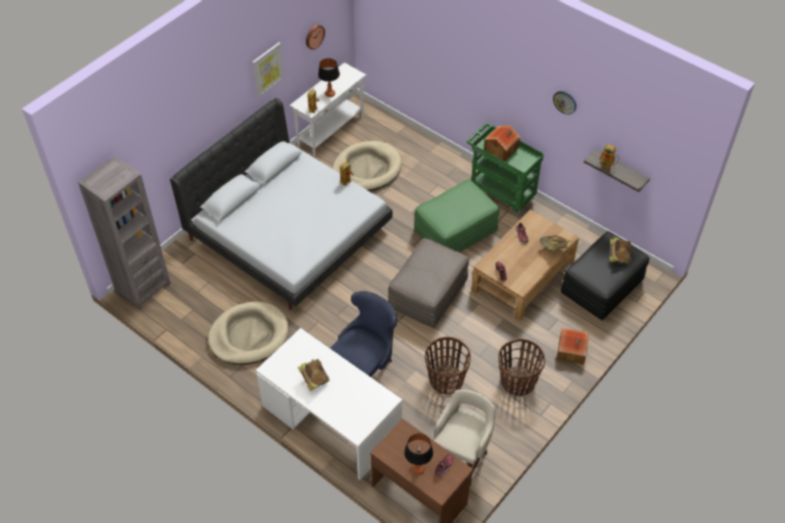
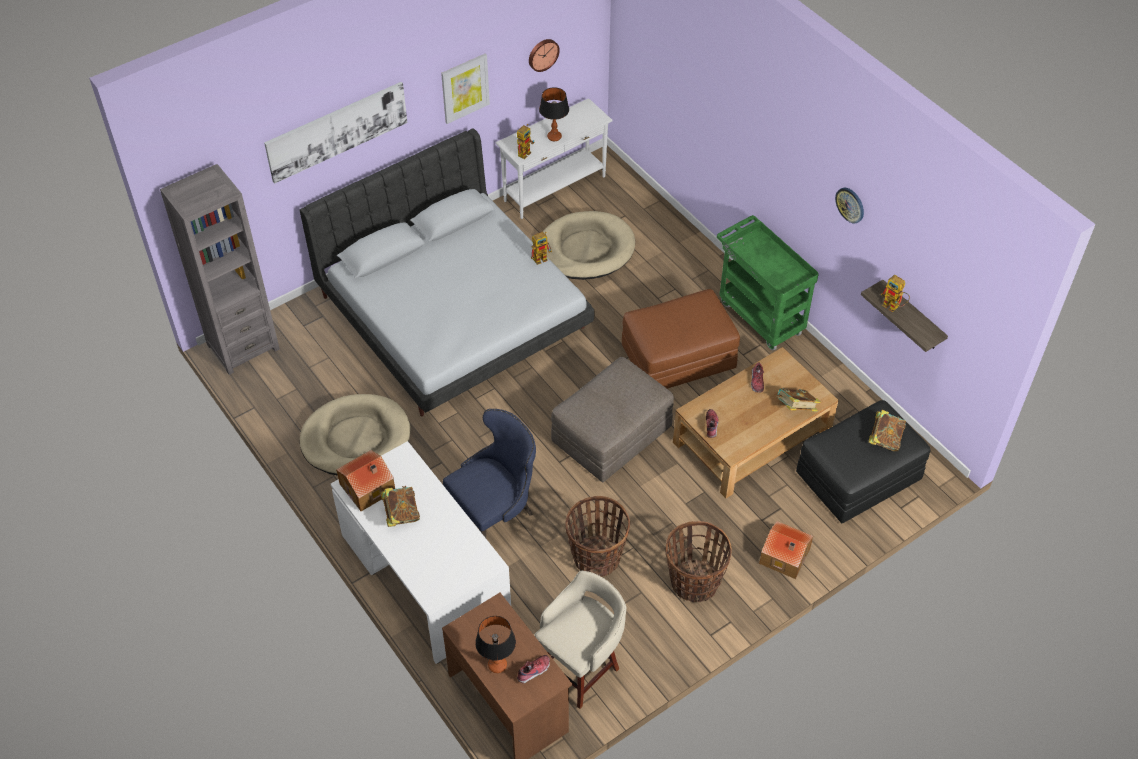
camera: 15 degrees right, 0 degrees up
green ottoman [414,179,500,252] -> brown ottoman [622,289,740,389]
toy house [484,125,521,162] -> toy house moved to [336,450,395,511]
none -> picture [264,82,407,184]

